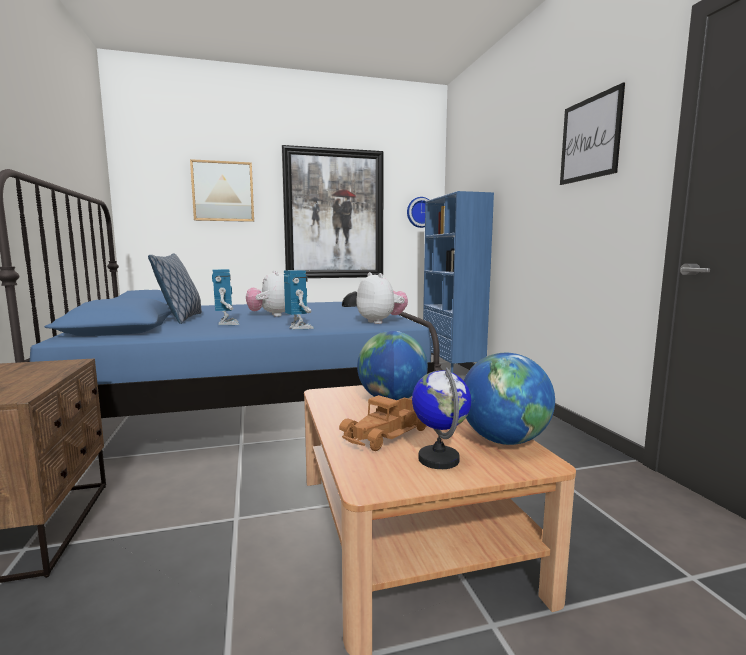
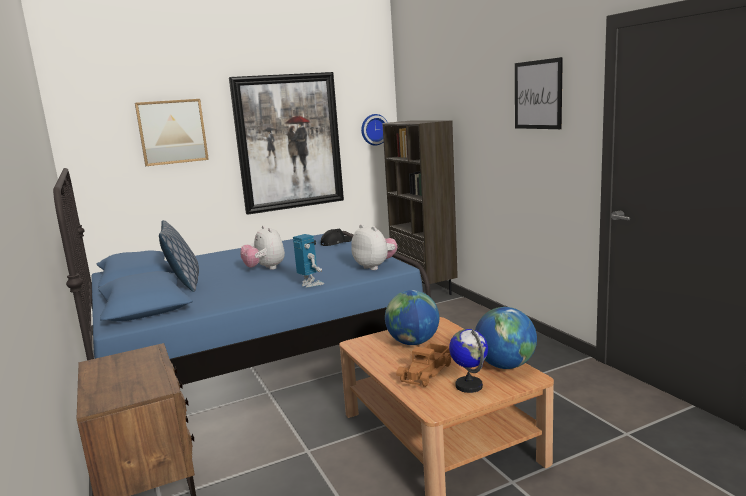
camera: 10 degrees left, 5 degrees up
toy robot [212,269,239,325] -> none
blue bookcase [423,191,494,373] -> brown bookcase [382,120,458,295]

